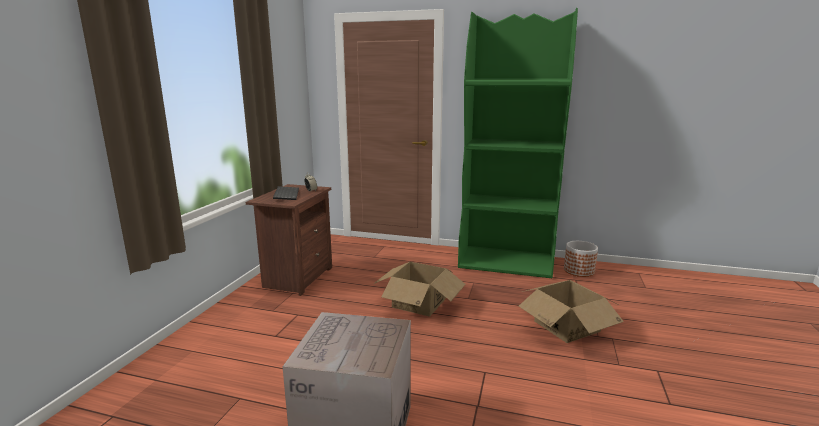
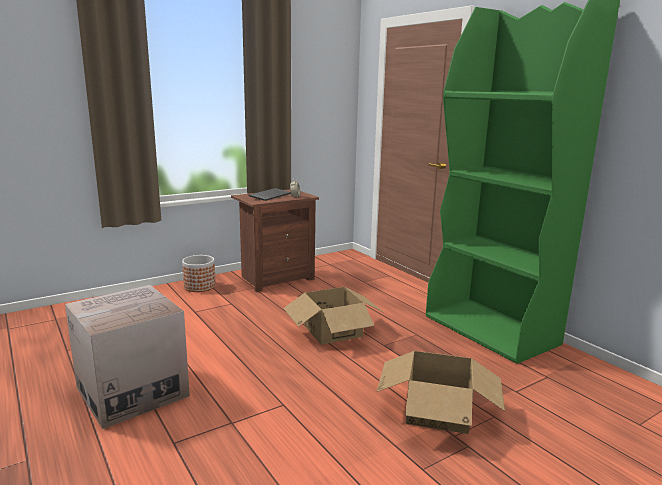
camera: 40 degrees right, 0 degrees up
planter [564,241,598,277] -> planter moved to [182,255,216,292]

